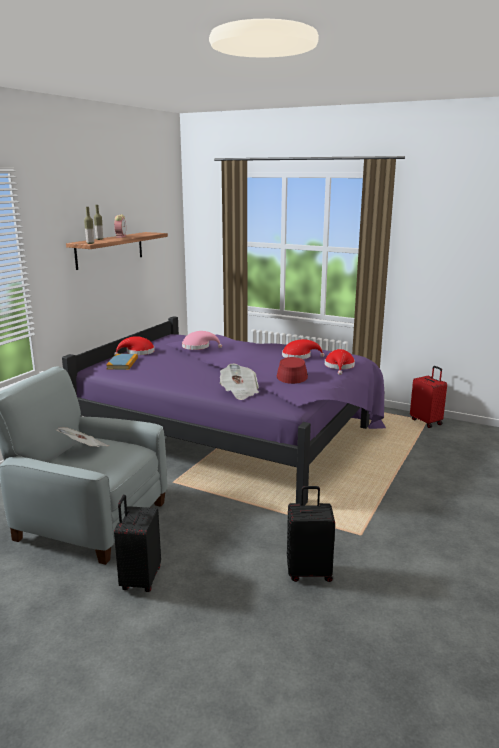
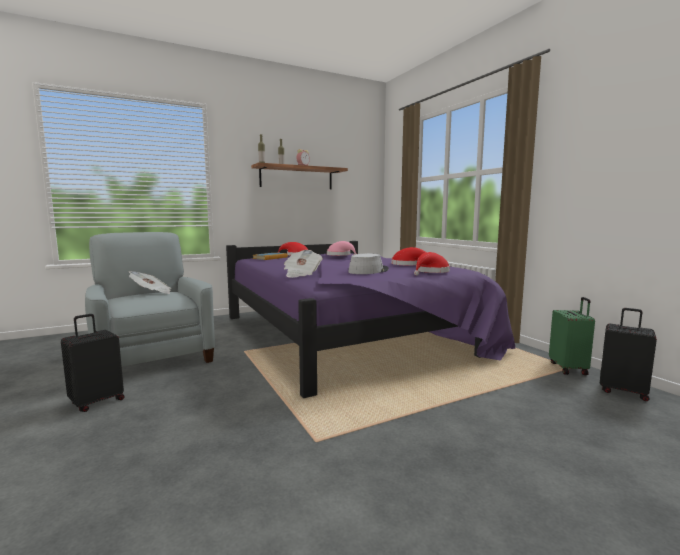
camera: 35 degrees right, 10 degrees down
red hat [277,357,308,384] -> grey hat [348,253,389,274]
black suitcase [287,486,335,582] -> black suitcase moved to [600,308,657,401]
red suitcase [410,366,447,428] -> green suitcase [549,297,595,375]

